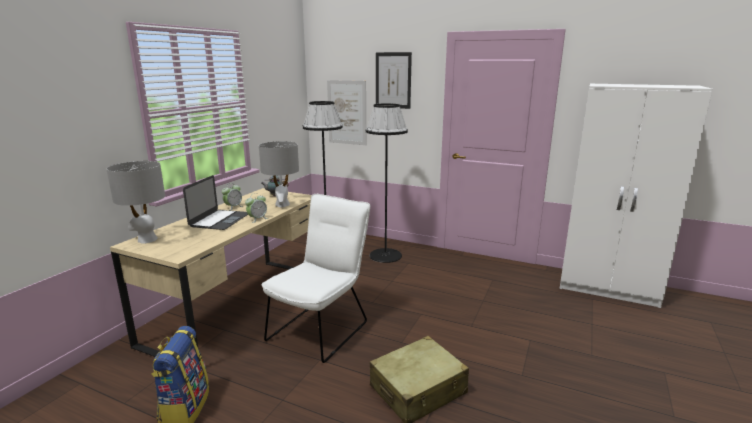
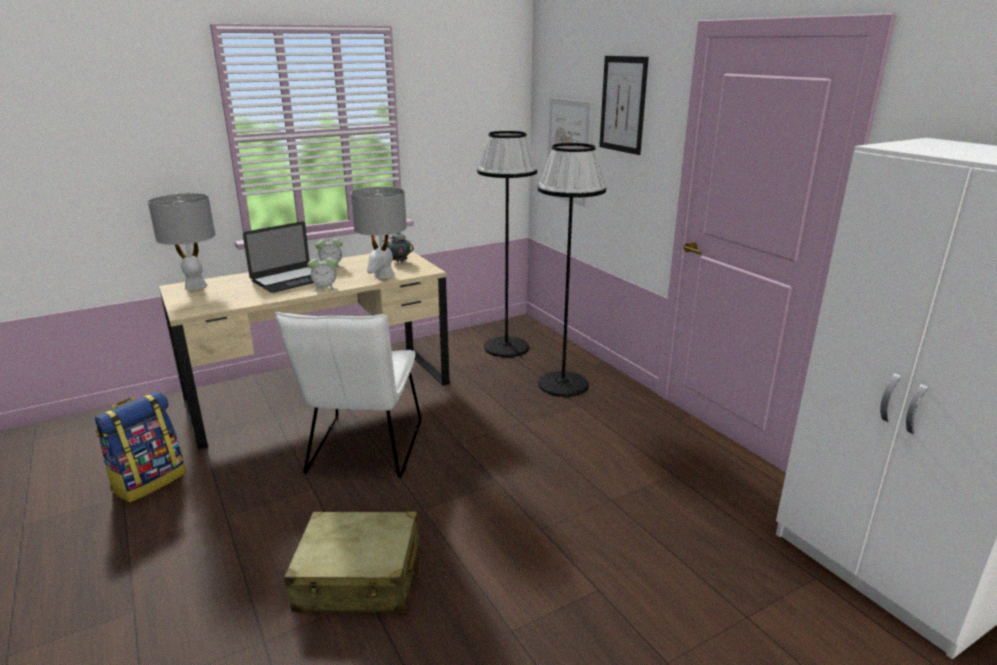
camera: 35 degrees right, 5 degrees up
white chair [262,194,370,363] -> white chair turned 120 degrees clockwise [275,312,421,478]

